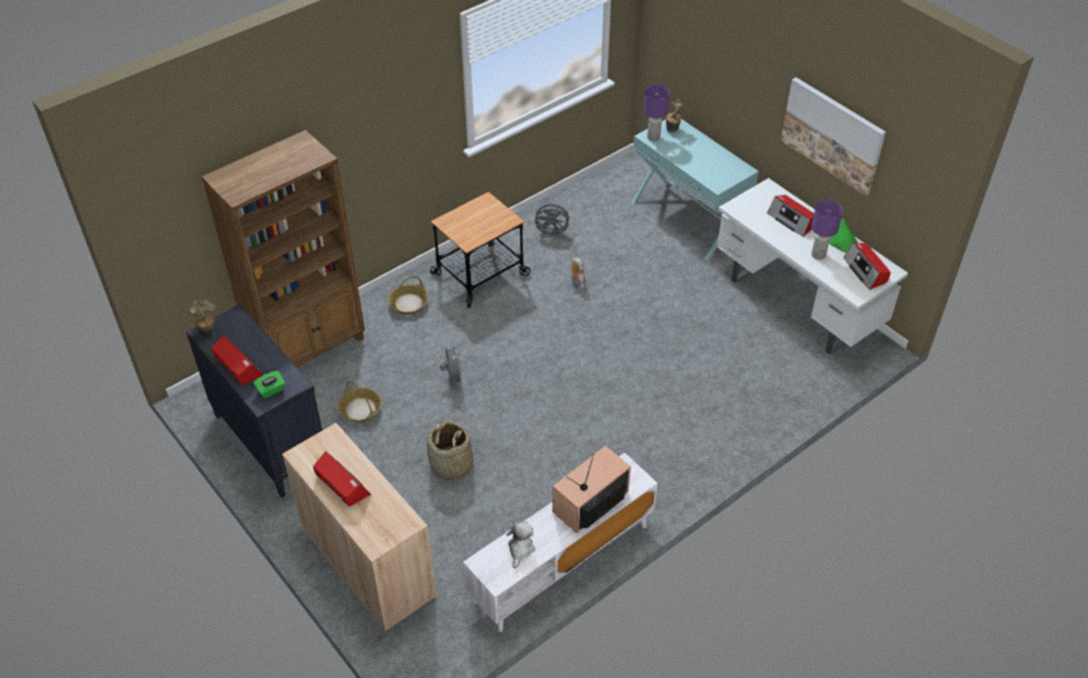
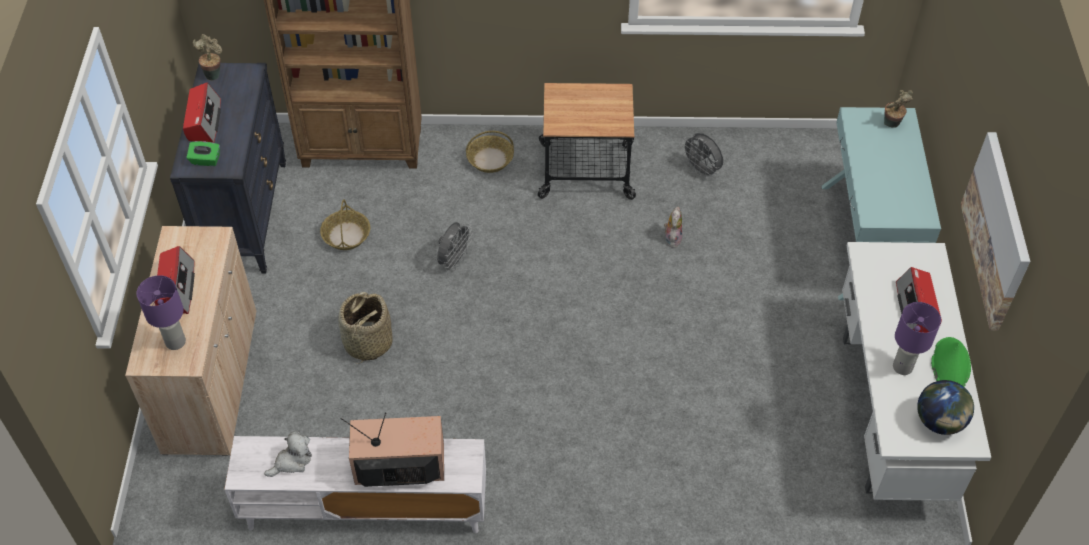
camera: 40 degrees right, 5 degrees up
purple table lamp [644,85,670,141] -> purple table lamp moved to [137,275,186,350]
radio [843,242,891,290] -> globe [917,380,974,435]

